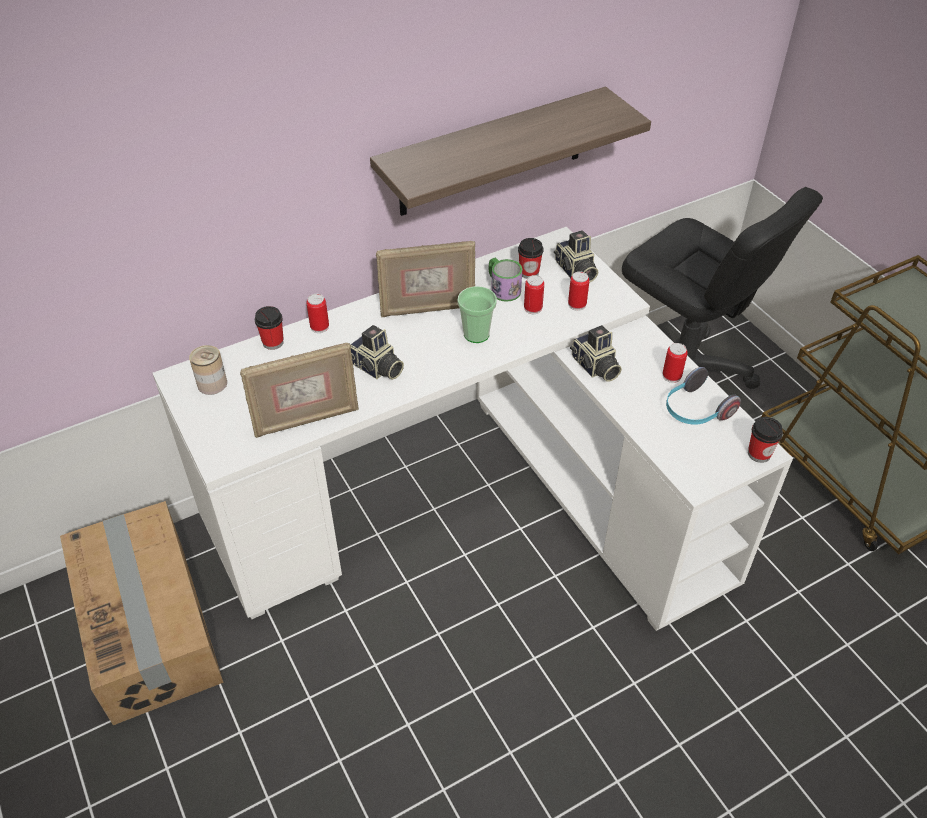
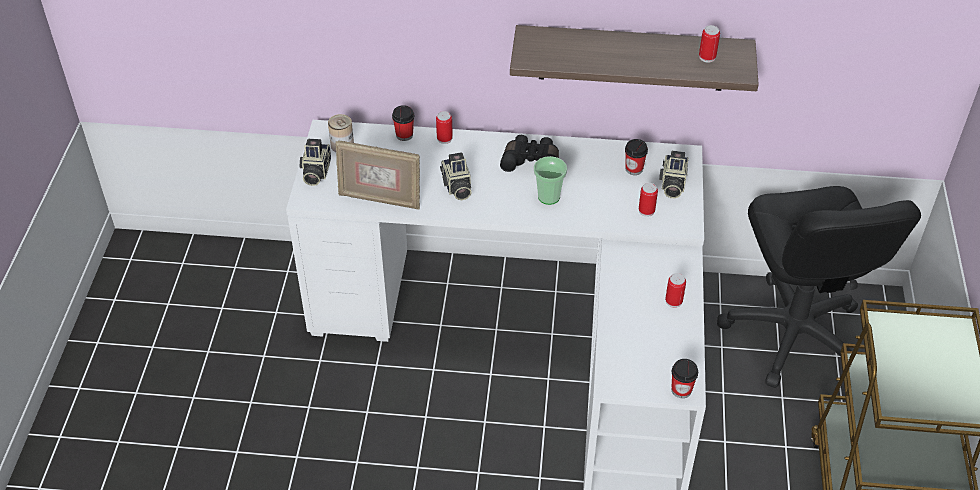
camera: 35 degrees right, 0 degrees up
cardboard box [60,501,224,725] -> none
picture frame [376,241,475,317] -> black binoculars [500,135,559,172]
mug [489,257,522,302] -> none
can [524,275,544,314] -> can moved to [699,25,720,62]
camera [570,325,622,382] -> camera moved to [299,139,331,186]
headphones [666,367,741,424] -> none

